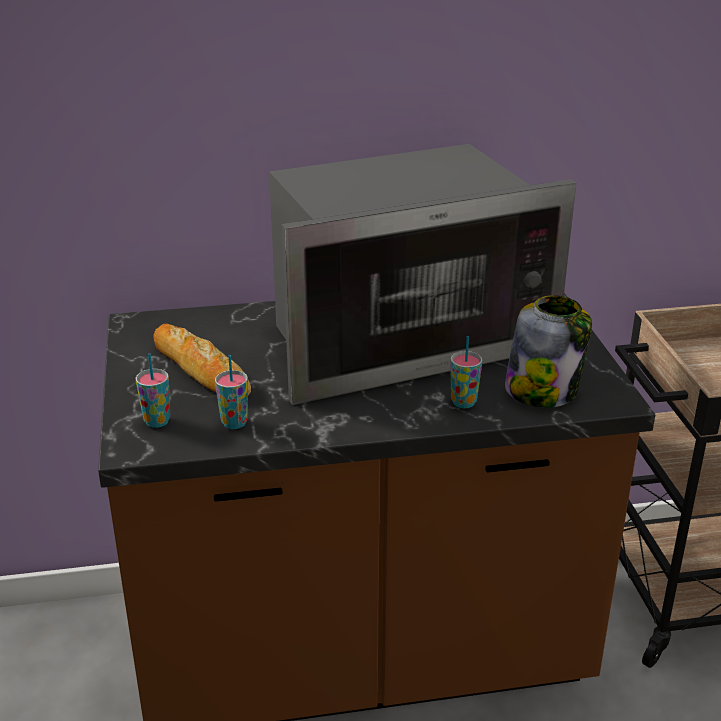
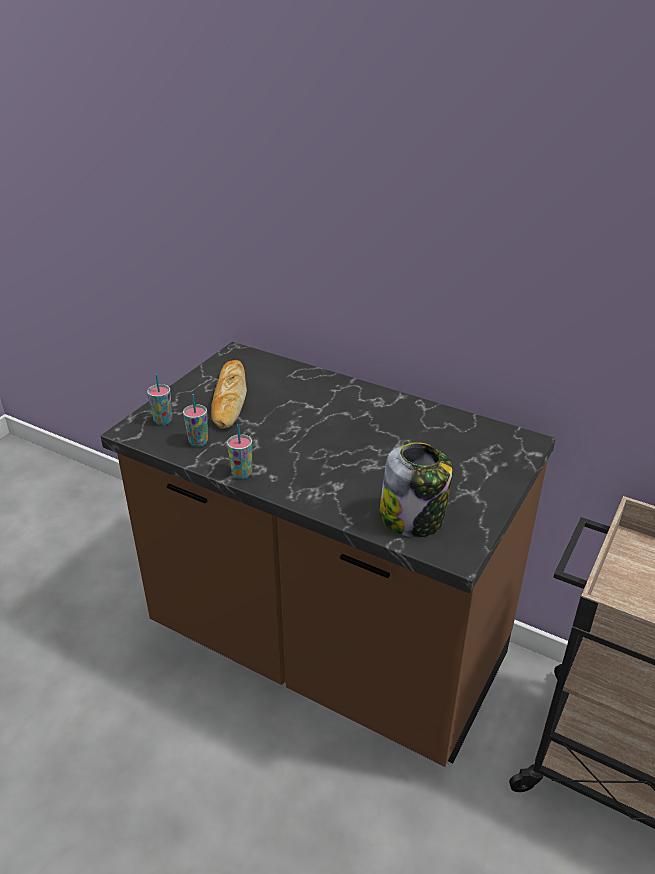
camera: 40 degrees right, 5 degrees up
microwave [269,144,576,405] -> none
cup [450,336,482,408] -> cup moved to [227,424,252,479]

